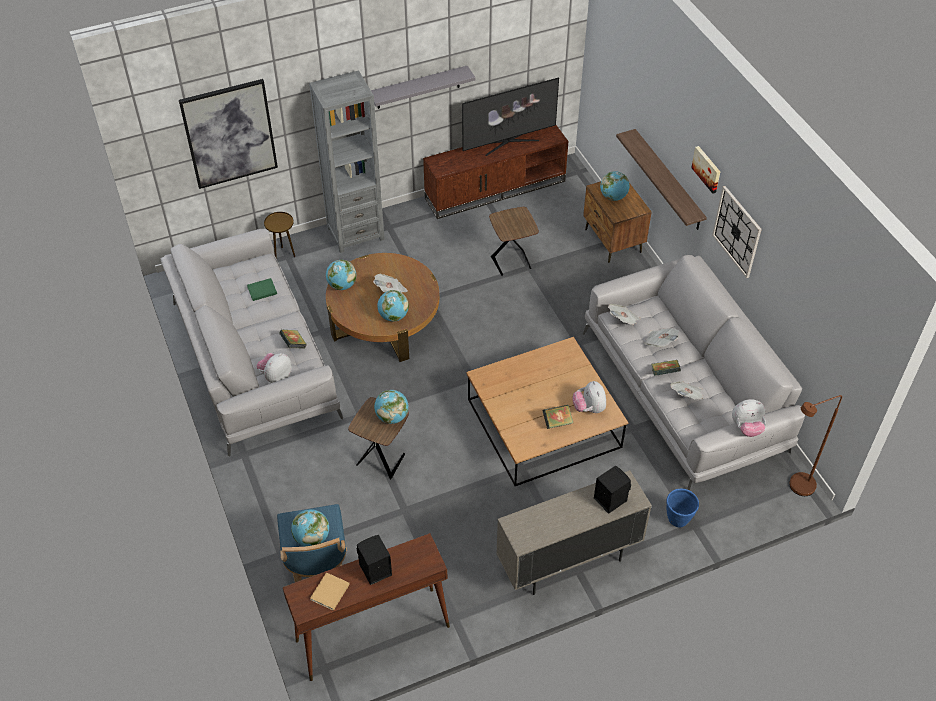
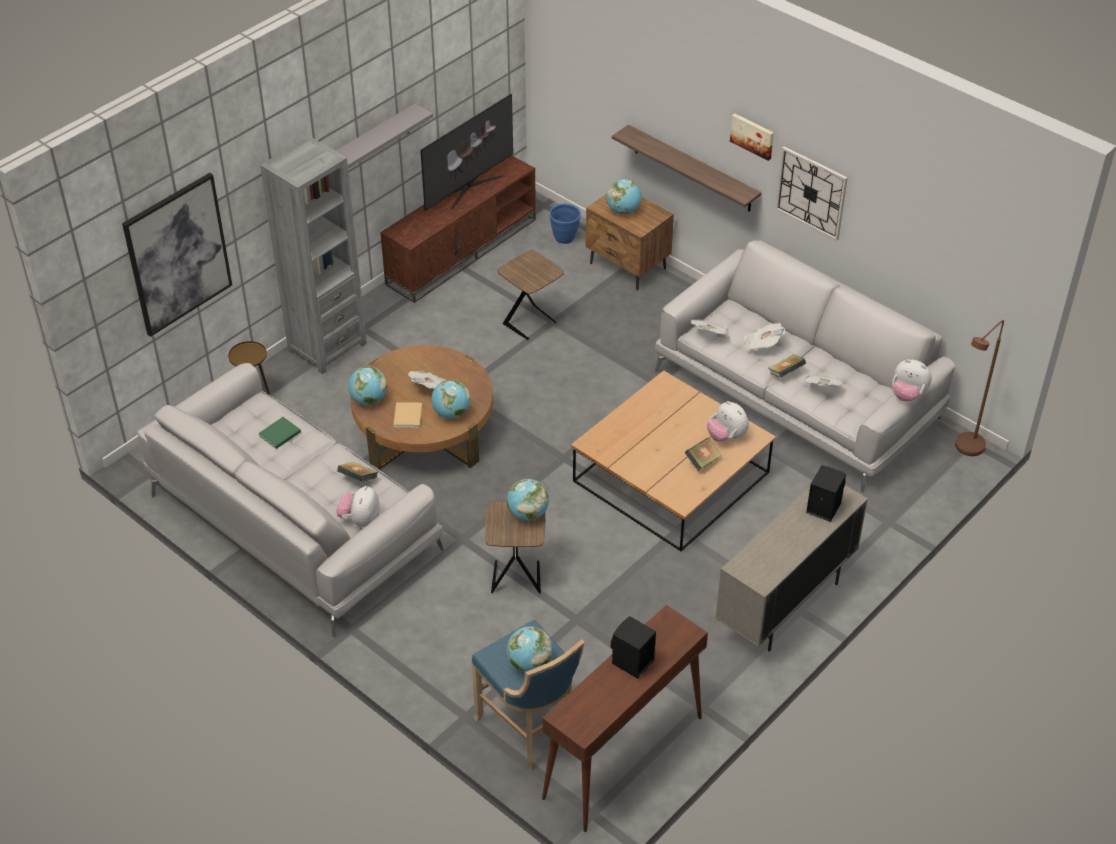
camera: 25 degrees left, 5 degrees down
beige book [310,572,350,611] -> beige book moved to [394,402,422,428]
blue planter [666,489,699,528] -> blue planter moved to [549,203,581,244]
plush toy [732,399,766,437] -> plush toy turned 60 degrees clockwise [892,359,932,402]

